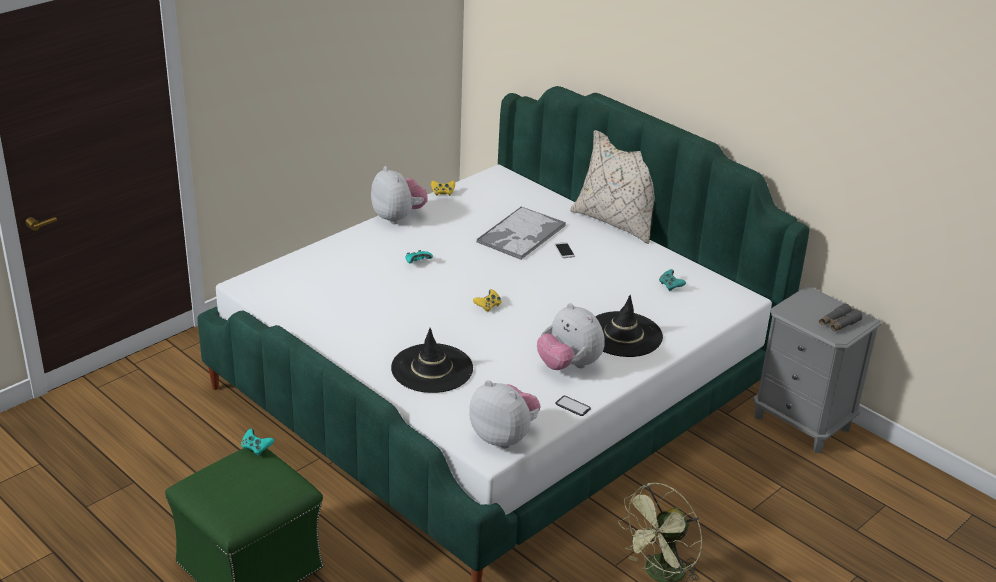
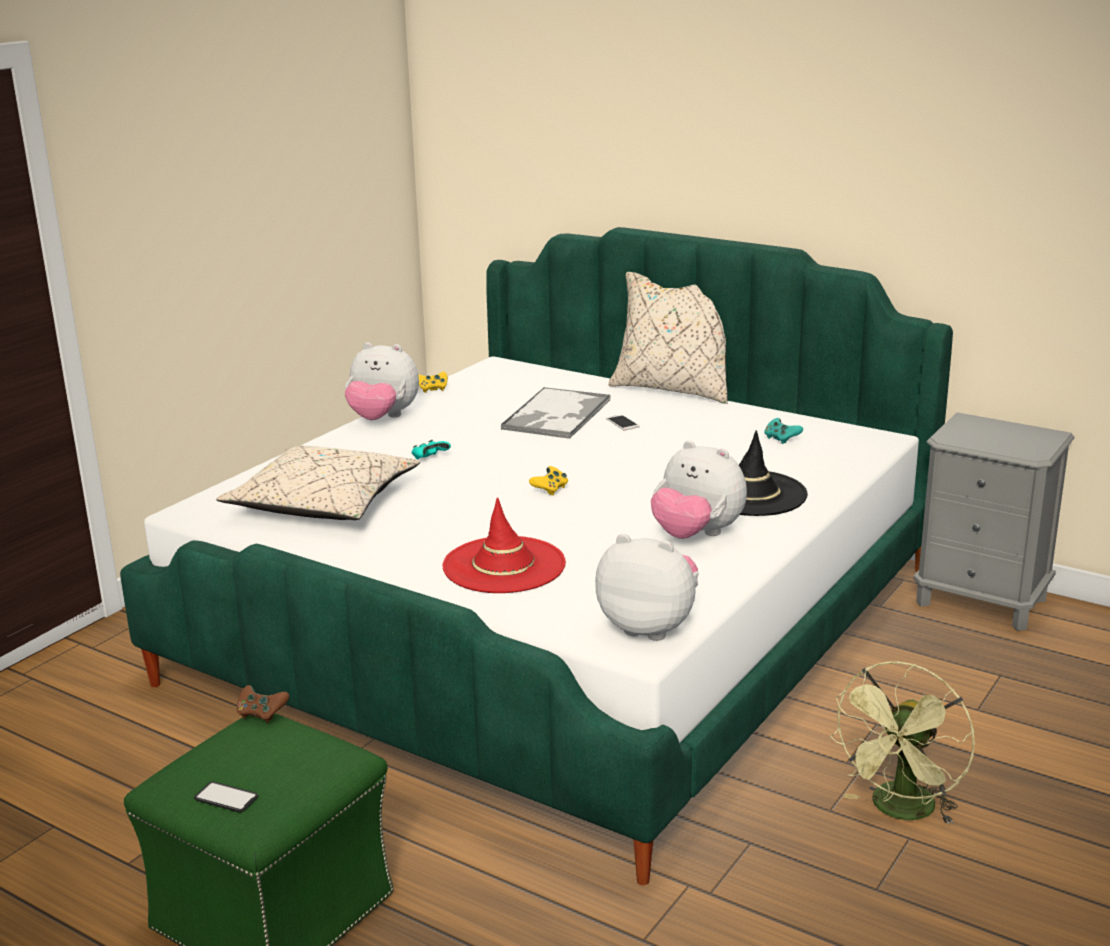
camera: 10 degrees left, 10 degrees down
turquoise game controller [241,429,274,456] -> brown game controller [237,685,289,723]
plush toy [371,166,428,224] -> plush toy turned 150 degrees clockwise [345,342,419,420]
black hat [391,328,473,393] -> red hat [442,497,566,593]
phone [555,396,591,416] -> phone moved to [194,781,258,812]
grey binoculars [819,303,862,332] -> none
none -> beige pillow [216,446,420,520]

